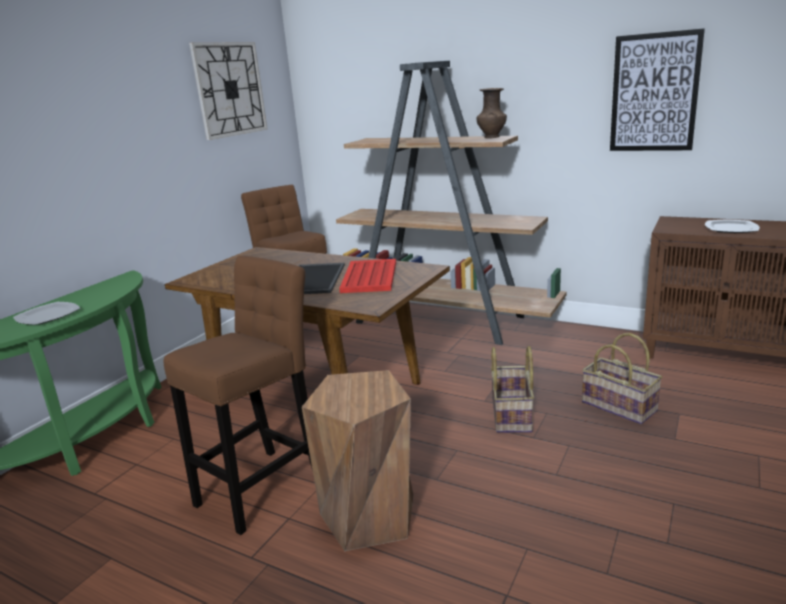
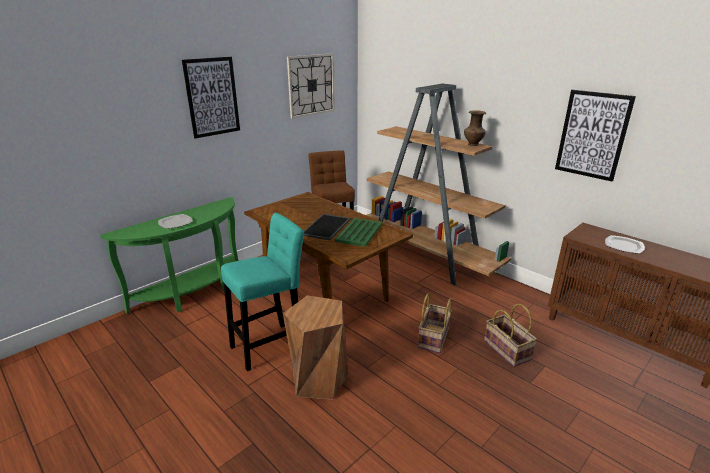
camera: 15 degrees right, 5 degrees up
brown stool [163,256,313,535] -> turquoise stool [221,213,304,371]
red tray [339,259,396,293] -> green tray [335,218,382,247]
none -> picture [182,57,240,139]

